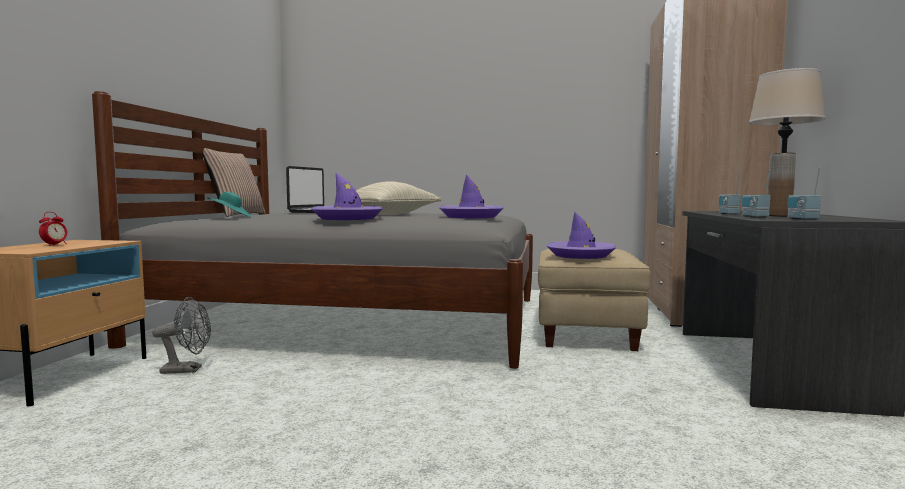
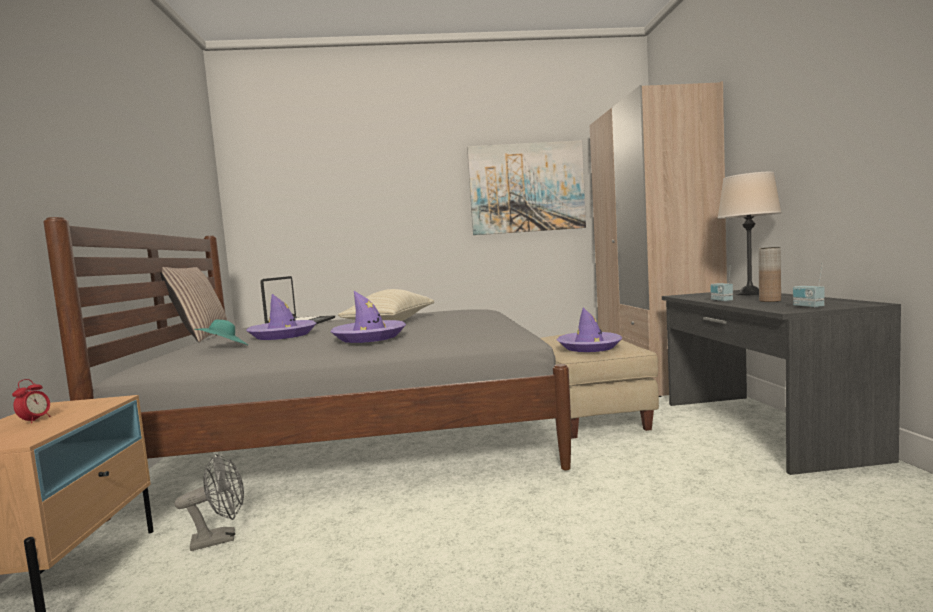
camera: 15 degrees left, 0 degrees up
purple hat [439,175,504,218] -> purple hat moved to [246,294,317,340]
radio [741,170,770,217] -> none
none -> picture [467,140,586,235]

